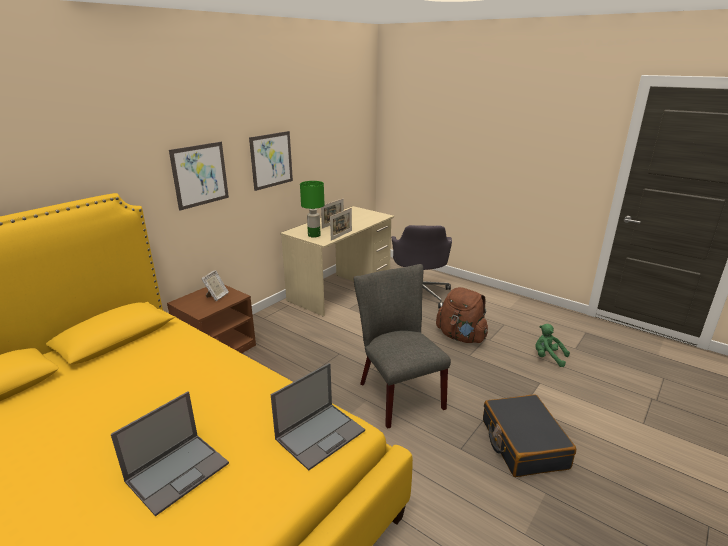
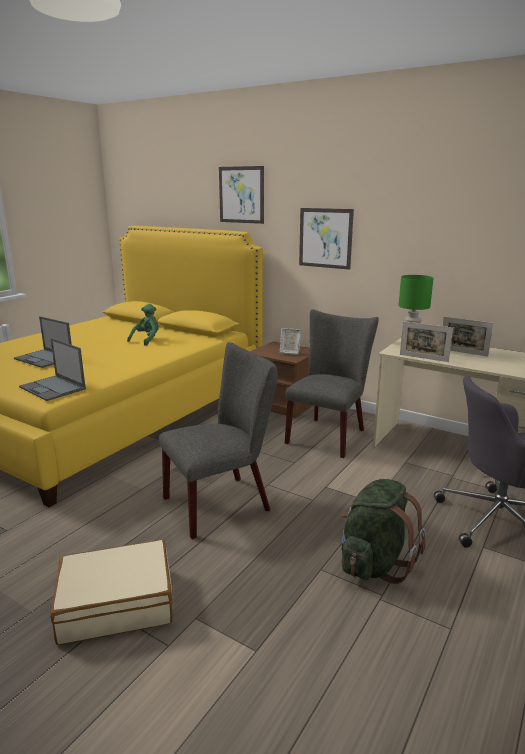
camera: 85 degrees right, 5 degrees down
picture [249,131,293,191] -> picture moved to [219,166,264,224]
brown backpack [436,287,488,343] -> green backpack [341,479,426,584]
black suitcase [483,395,576,477] -> beige suitcase [50,539,173,645]
green plush toy [535,324,570,367] -> green plush toy moved to [127,304,159,346]
none -> grey chair [285,309,379,458]

